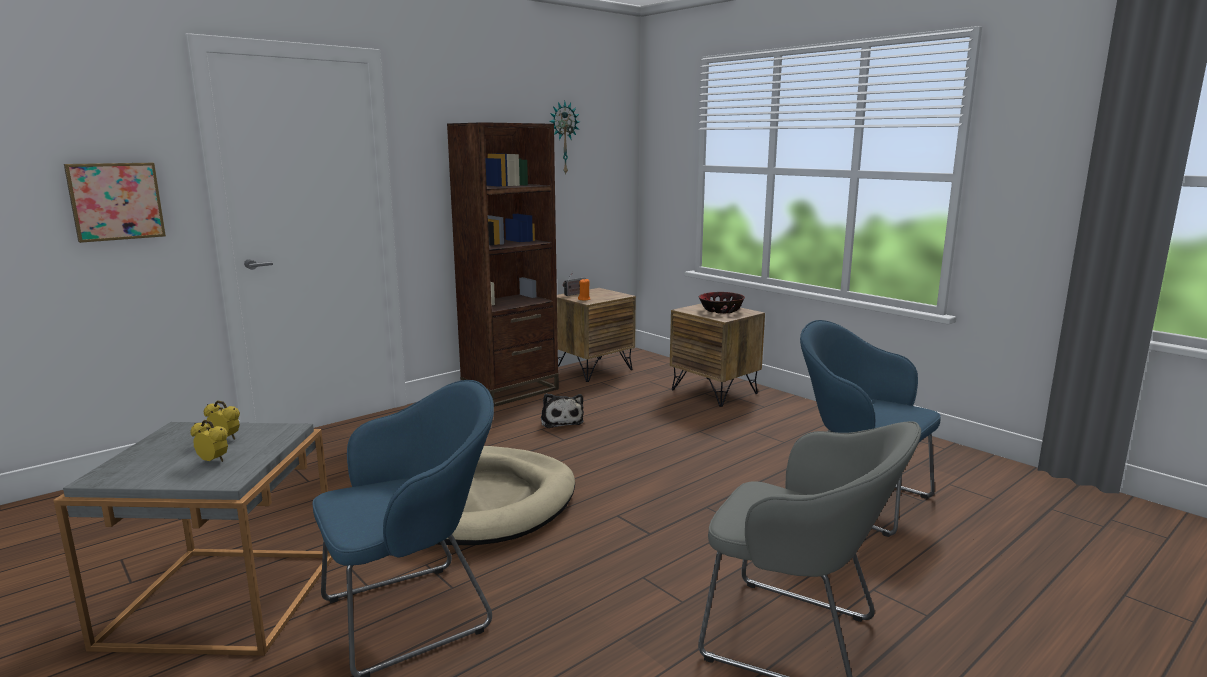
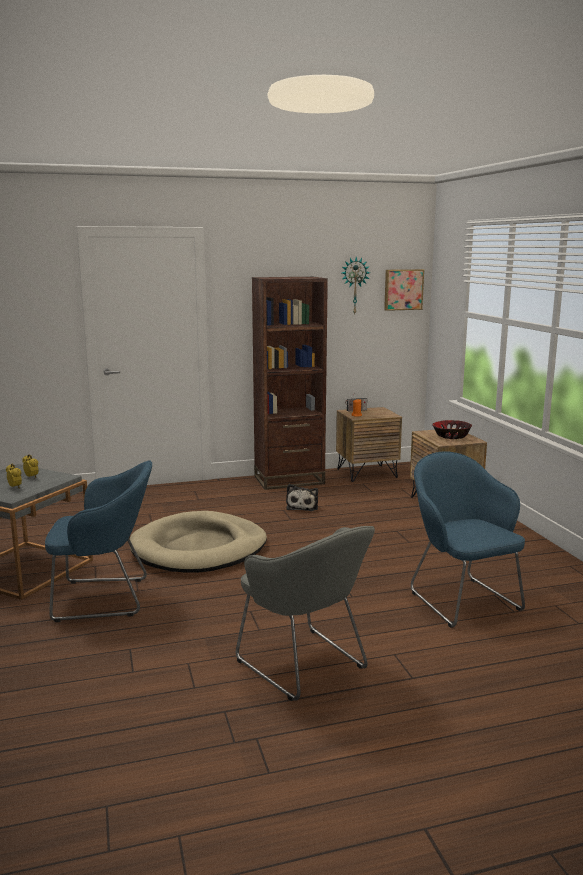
camera: 25 degrees right, 0 degrees up
picture [64,163,166,243] -> picture moved to [384,269,424,311]

